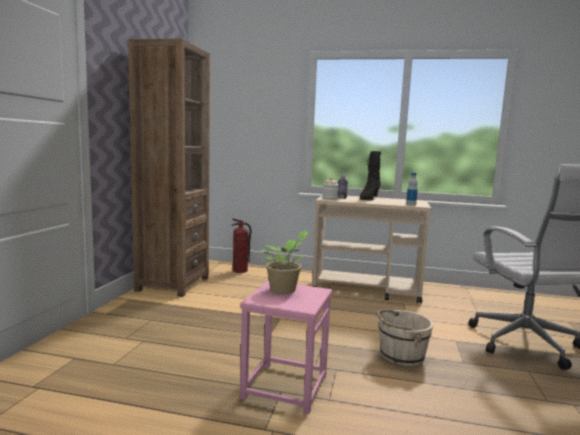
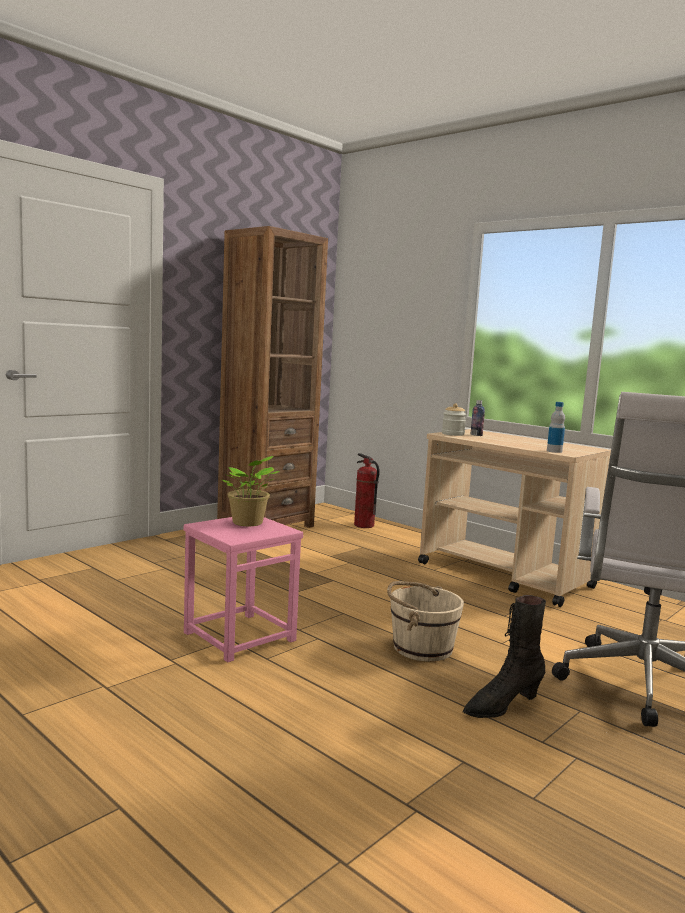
camera: 30 degrees right, 0 degrees up
black boot [359,151,381,200] -> black boot moved to [462,595,546,718]

